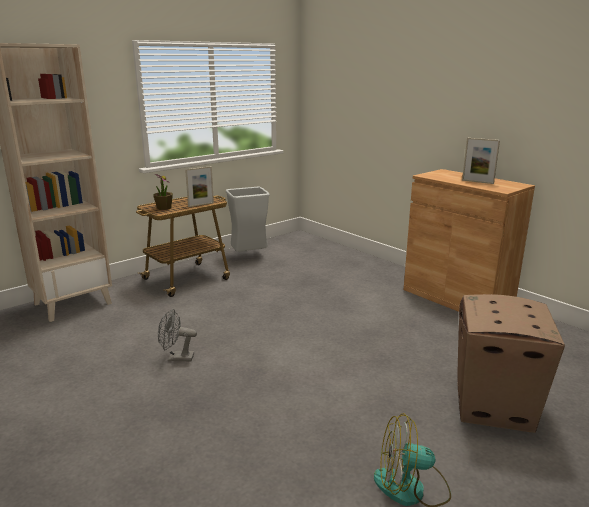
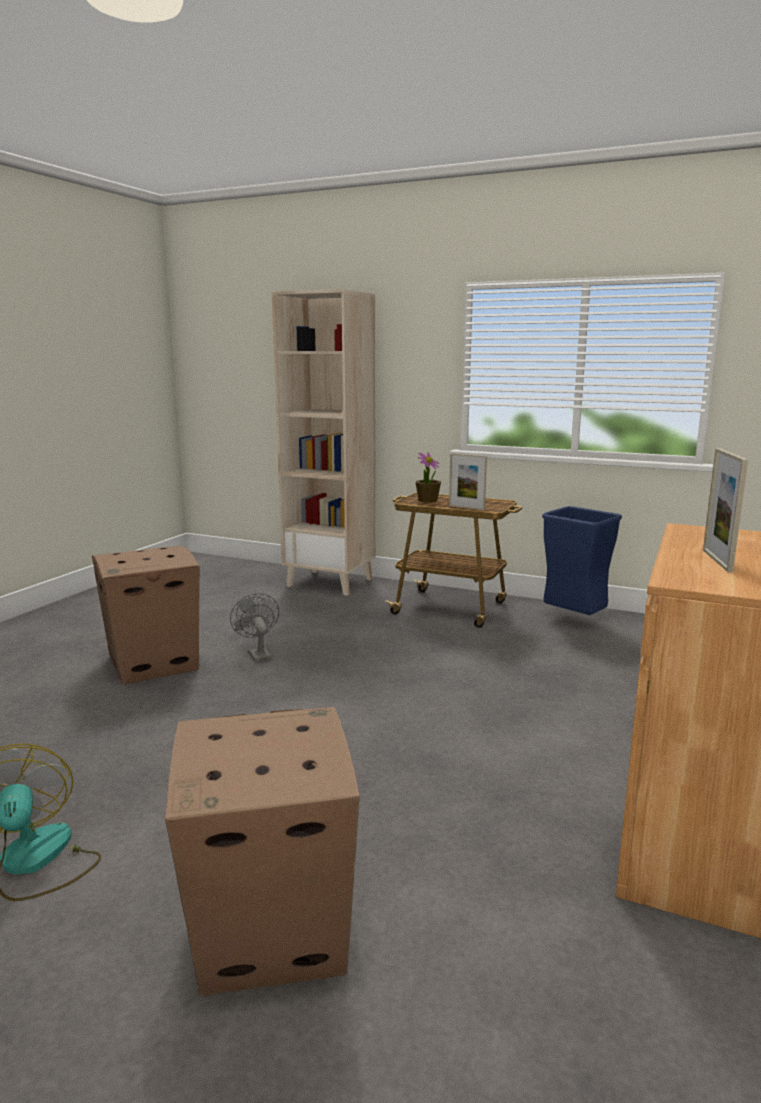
camera: 65 degrees right, 5 degrees down
grey trash can [226,187,270,252] -> blue trash can [542,506,622,615]
none -> cardboard box [92,546,200,685]

